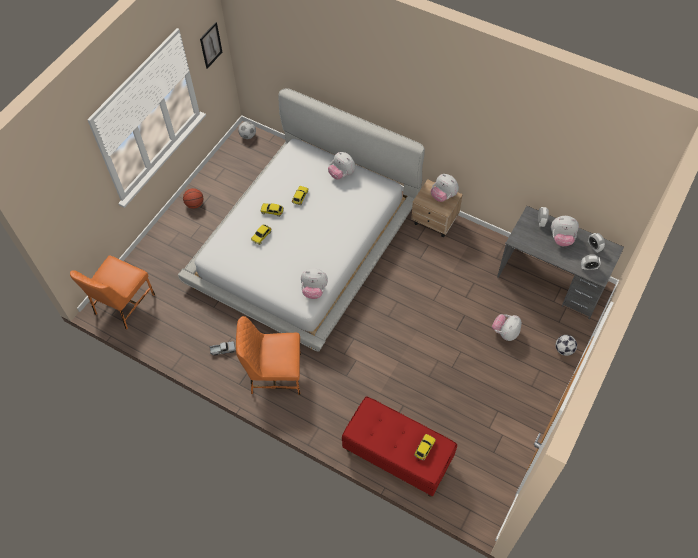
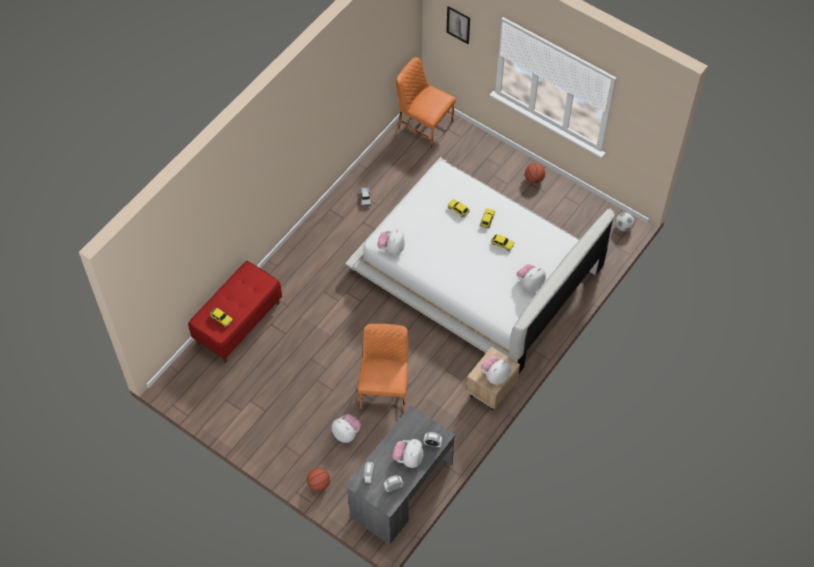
camera: 95 degrees right, 0 degrees up
picture [200,22,222,69] -> picture moved to [446,6,470,44]
orange chair [236,316,301,395] -> orange chair moved to [358,324,408,412]
football [556,335,577,356] -> basketball [307,468,330,491]

